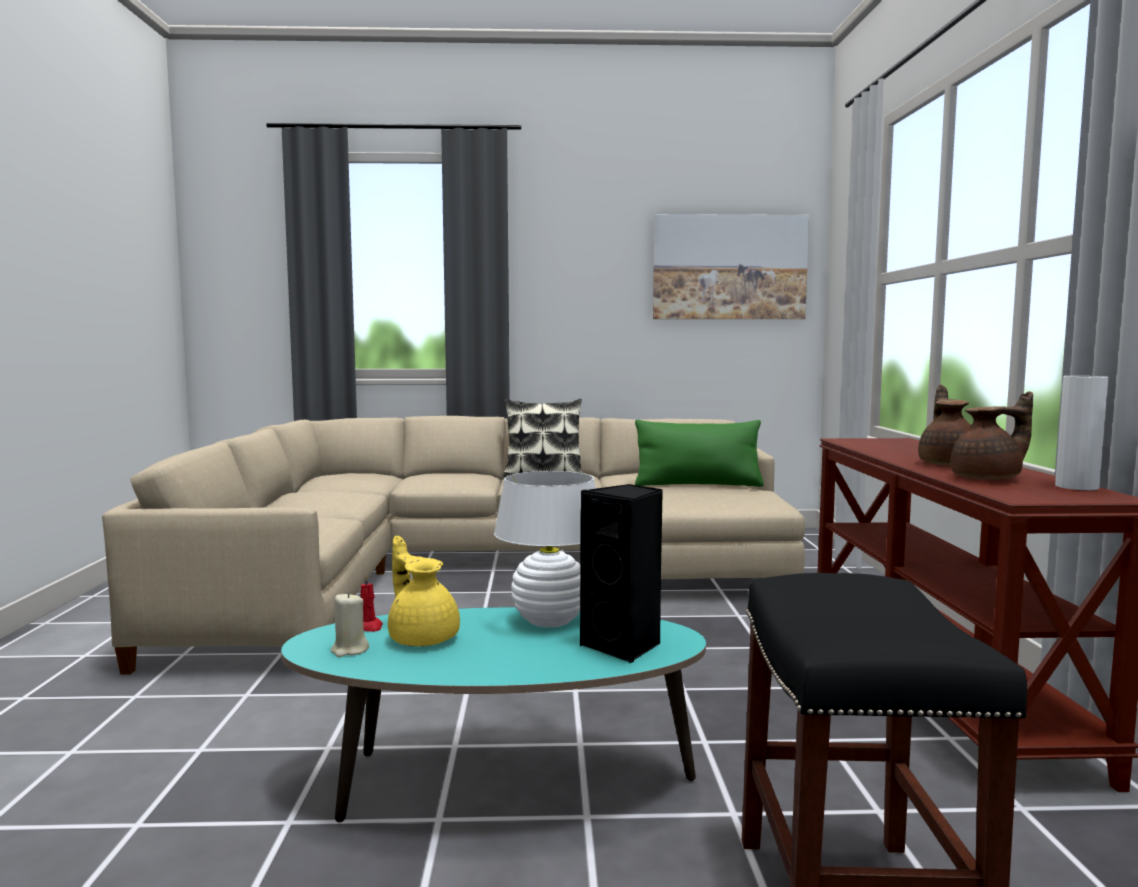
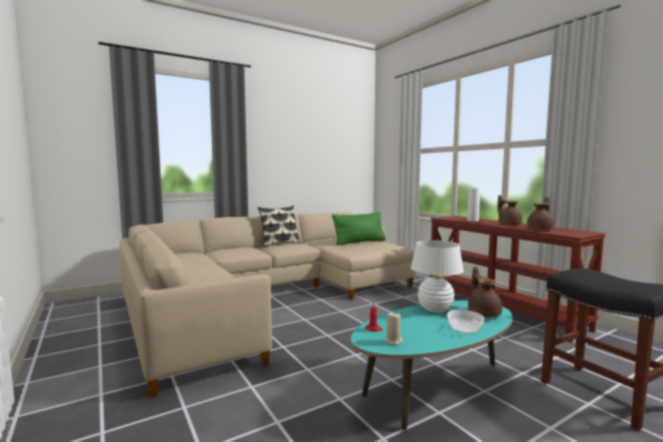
camera: 30 degrees left, 0 degrees up
yellow teapot [388,536,460,646] -> none
black speaker [580,484,663,663] -> brown teapot [468,267,502,318]
picture [653,214,809,319] -> none
white vase [1055,376,1109,490] -> white vase moved to [467,188,480,221]
none -> bowl [447,310,484,333]

